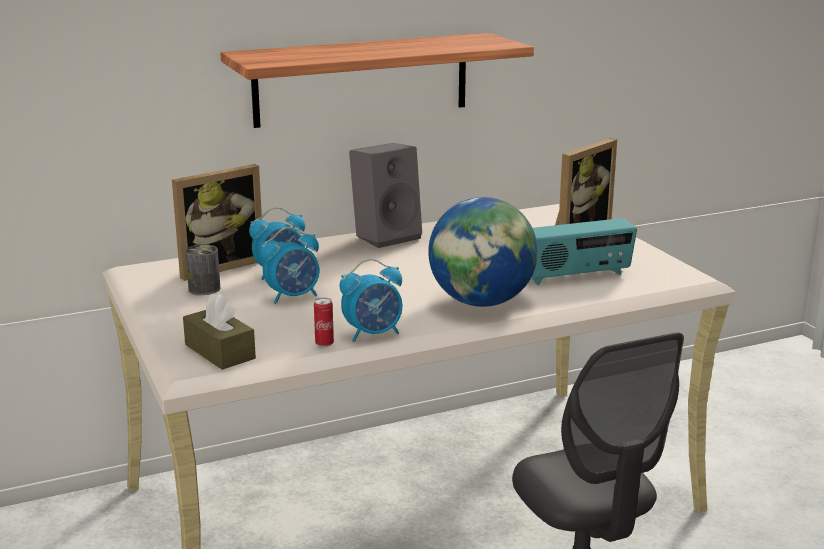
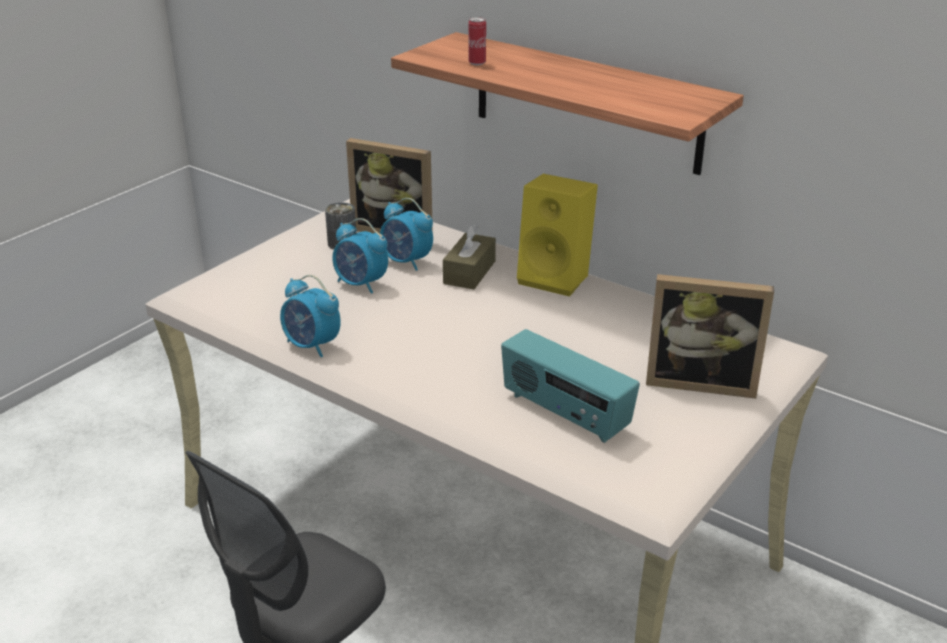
camera: 60 degrees right, 10 degrees up
brown tissue box [183,293,256,370] -> brown tissue box moved to [443,224,496,289]
can [314,297,334,347] -> can moved to [468,17,486,65]
grey speaker [349,143,422,248] -> yellow speaker [517,174,598,297]
globe [428,197,538,307] -> none

